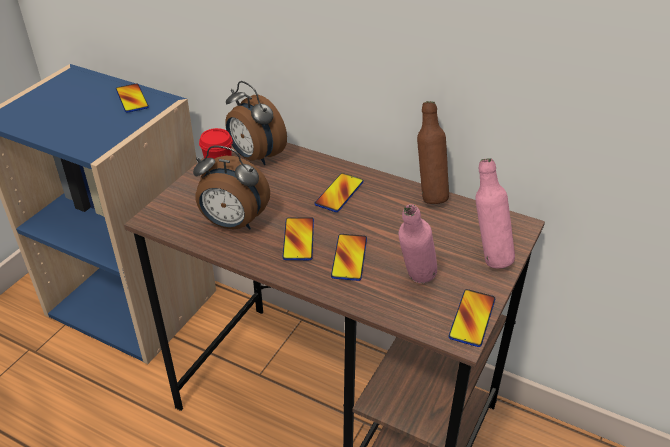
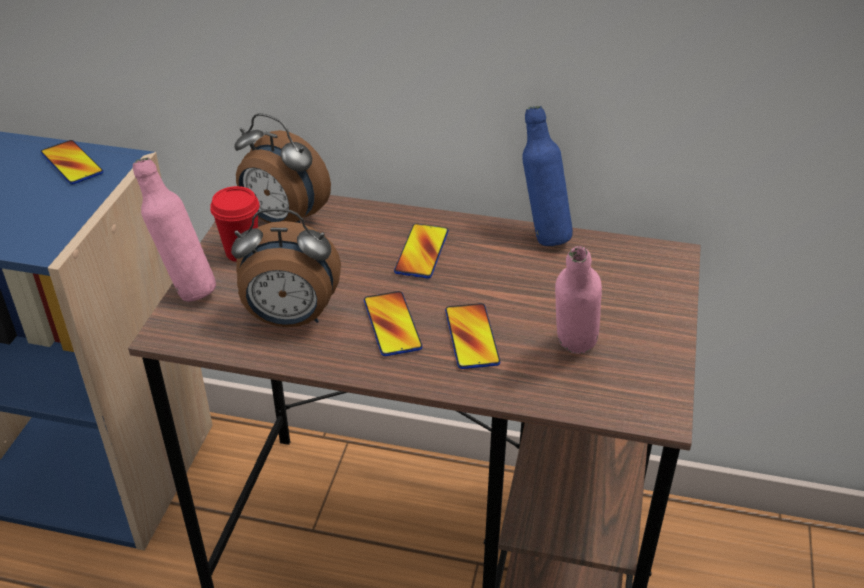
camera: 15 degrees left, 0 degrees up
brown bottle [417,101,449,204] -> blue bottle [522,106,573,246]
phone [448,289,495,347] -> none
pink bottle [475,158,515,269] -> pink bottle moved to [133,157,216,302]

